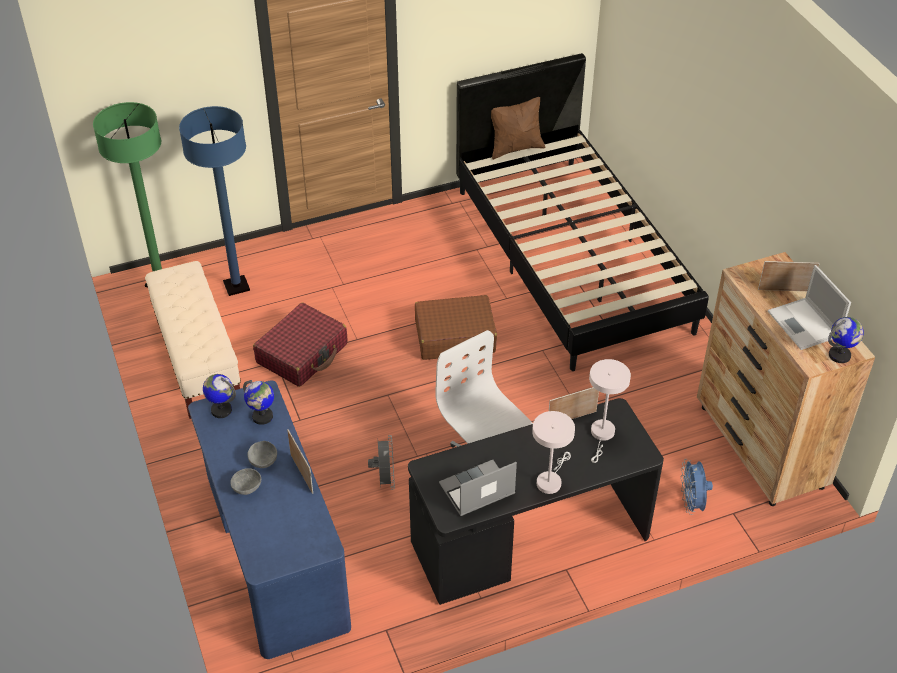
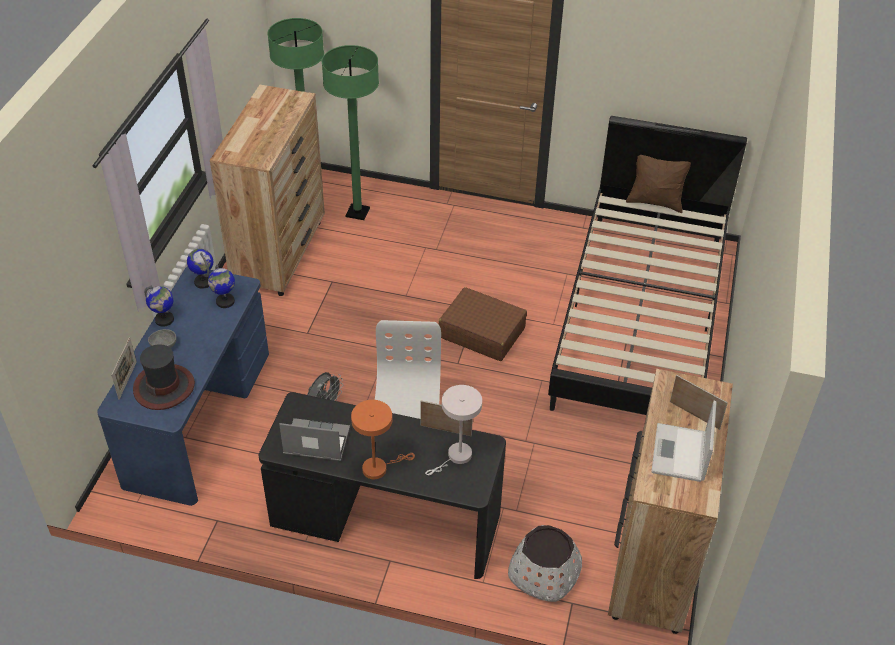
camera: 35 degrees right, 0 degrees up
beige bench [145,261,241,419] -> brown dresser [210,85,325,296]
blue floor lamp [179,106,250,296] -> green floor lamp [322,45,379,220]
grey bowl [247,441,277,468] -> none
red suitcase [253,303,347,387] -> none
picture frame [287,429,313,494] -> picture frame moved to [111,337,137,400]
white table lamp [532,411,575,494] -> orange table lamp [351,400,415,479]
blue fan [681,459,713,515] -> white planter [508,525,582,602]
globe [828,317,864,363] -> globe moved to [144,285,174,327]
none -> hat [133,344,195,410]

